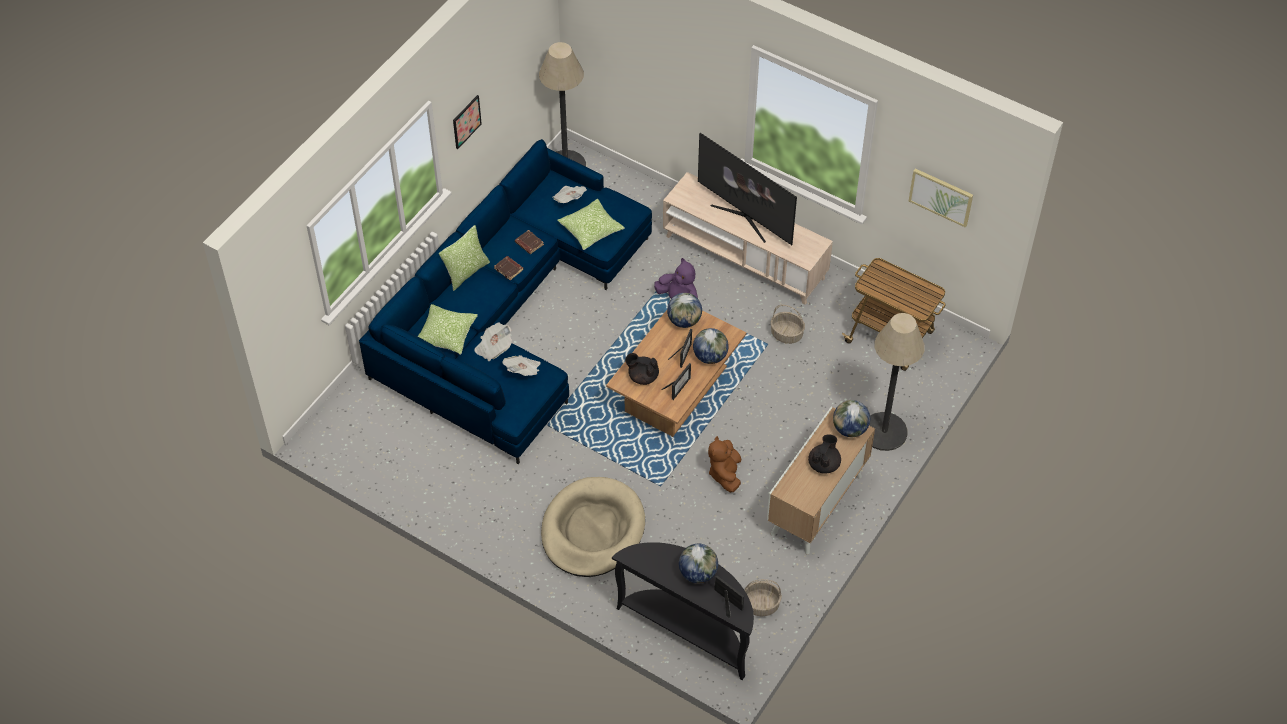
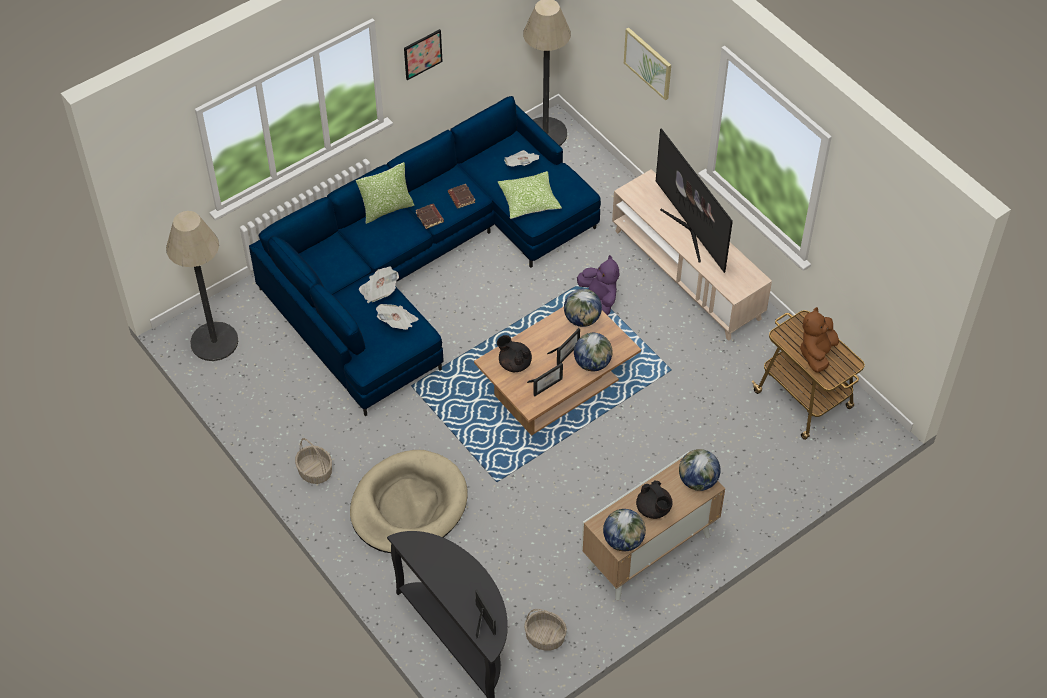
camera: 20 degrees right, 0 degrees up
pillow [418,304,478,355] -> none
globe [679,544,718,583] -> globe moved to [603,509,646,551]
brown plush toy [708,436,741,492] -> brown plush toy moved to [800,307,839,373]
basket [770,305,805,344] -> basket moved to [295,438,332,484]
black teapot [808,434,841,474] -> black teapot turned 105 degrees clockwise [636,481,673,519]
floor lamp [869,313,925,451] -> floor lamp moved to [166,211,238,361]
picture [909,169,973,228] -> picture moved to [624,27,671,100]

